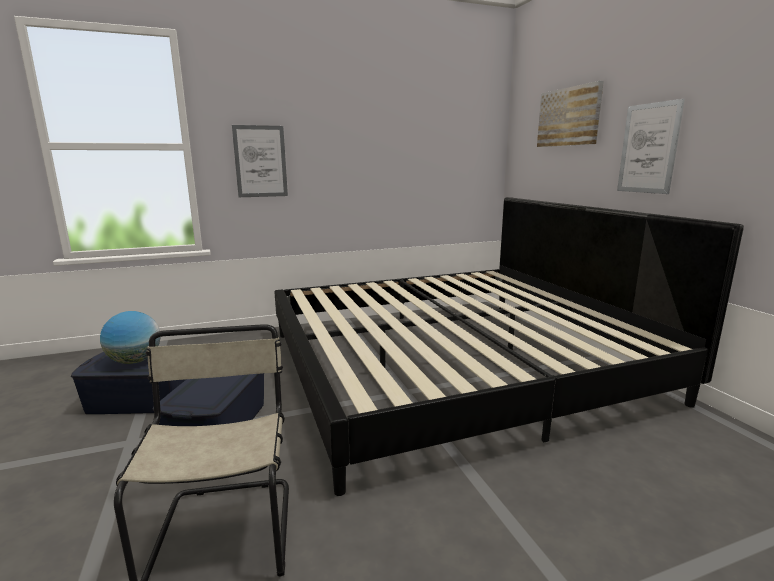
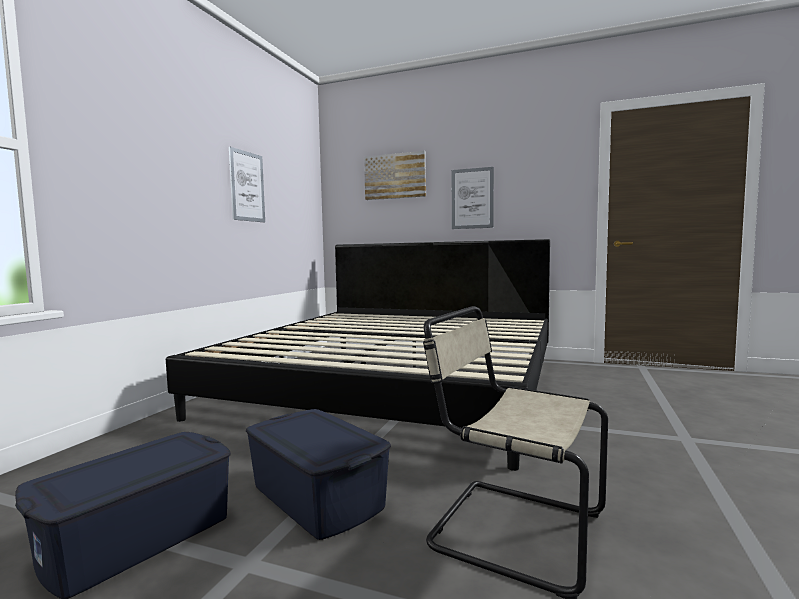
camera: 50 degrees left, 10 degrees down
globe [100,311,161,364] -> none
picture [232,125,288,197] -> picture moved to [229,147,265,222]

